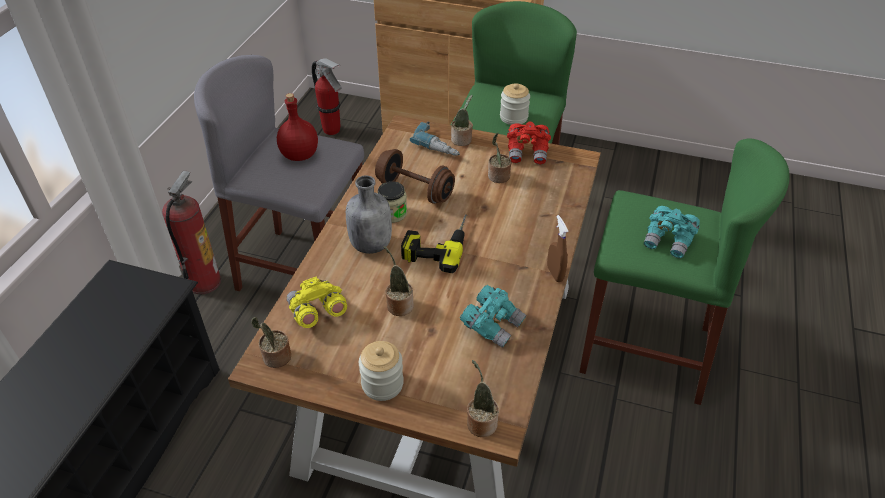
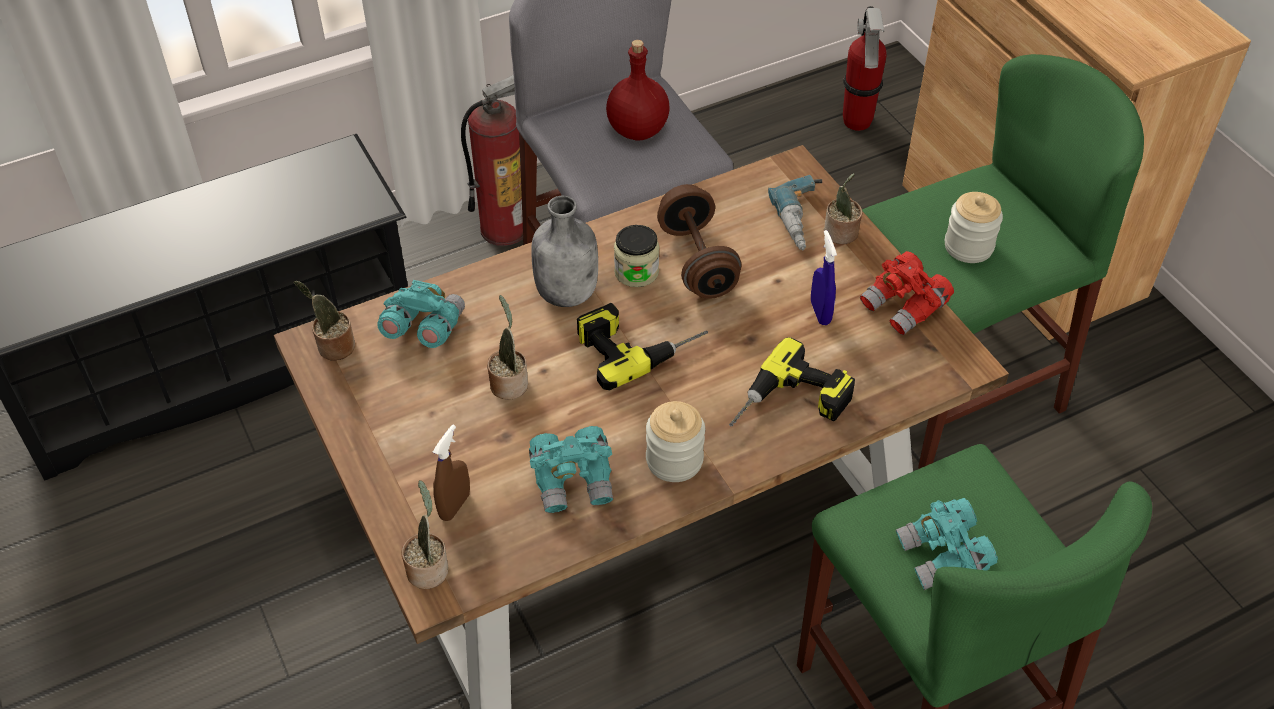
camera: 45 degrees right, 5 degrees up
yellow binoculars [287,277,347,328] -> turquoise binoculars [377,280,465,348]
jar [359,341,404,401] -> jar moved to [646,401,705,482]
potted plant [488,132,511,183] -> blue spray bottle [811,230,837,325]
brown spray bottle [547,215,568,282] -> brown spray bottle moved to [433,425,470,521]
none -> power drill [729,337,855,427]

